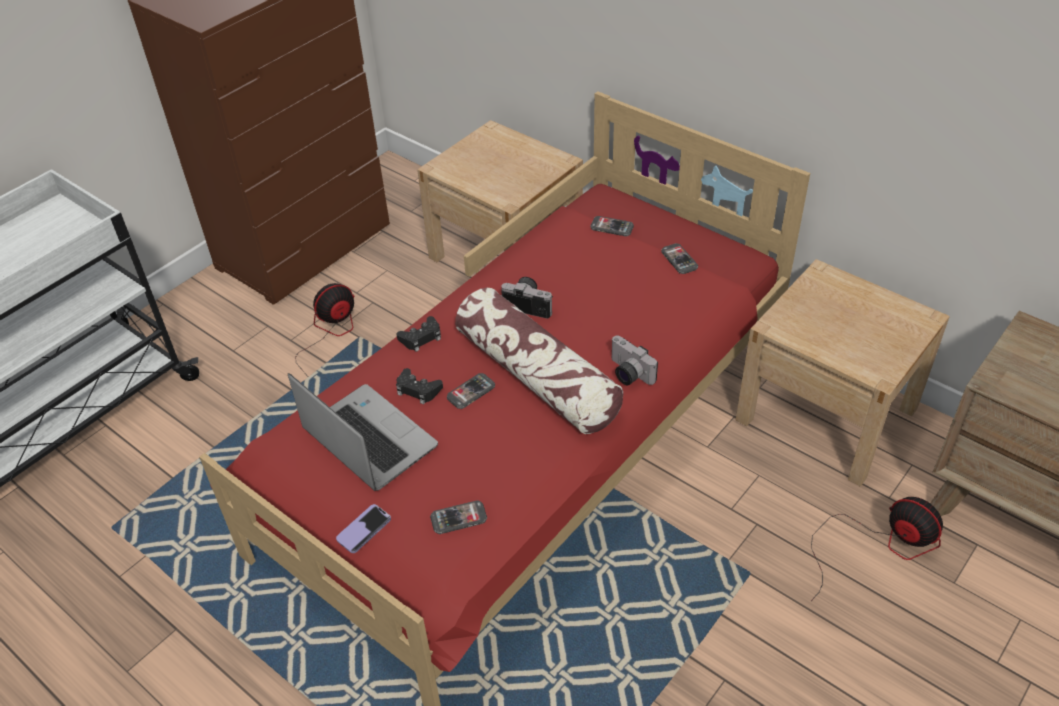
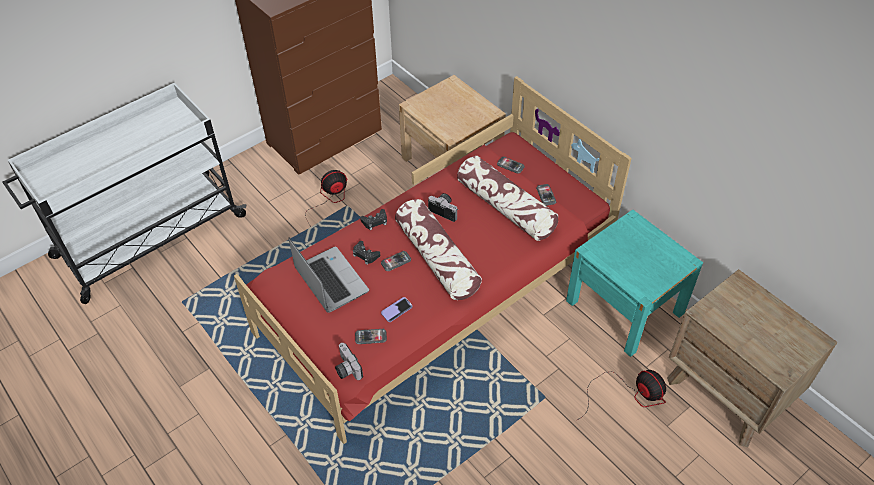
camera: 10 degrees right, 5 degrees up
phone [336,504,391,553] -> phone moved to [381,297,412,322]
camera [612,336,658,385] -> camera moved to [335,343,363,380]
beige nightstand [736,259,950,486] -> turquoise nightstand [566,210,703,357]
none -> pillow [457,156,558,241]

